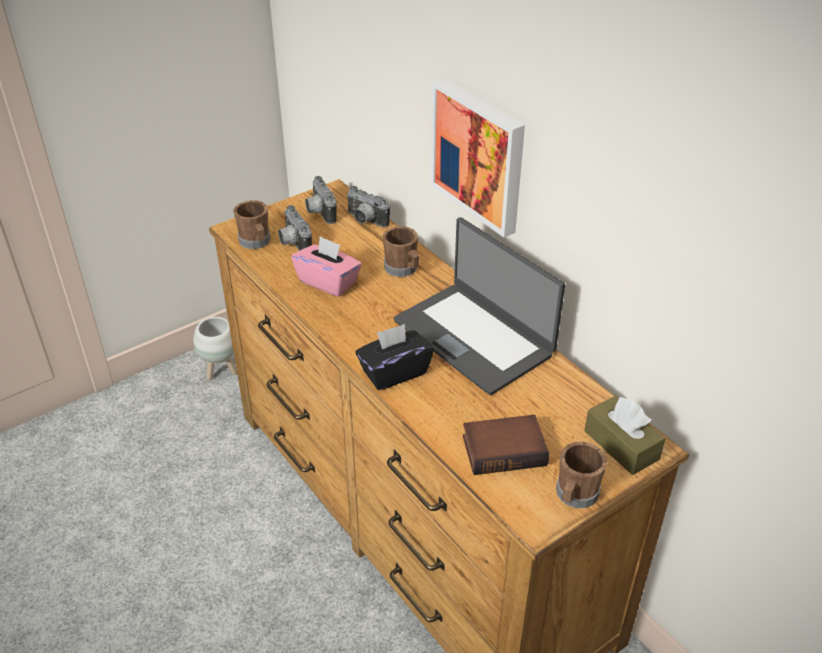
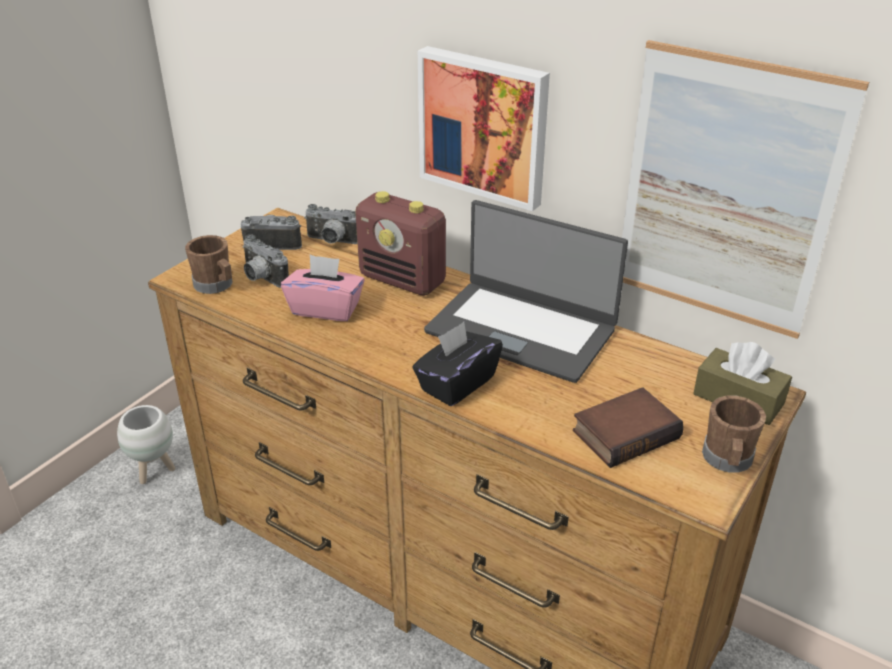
camera: 20 degrees left, 5 degrees down
camera [305,176,337,224] -> camera turned 135 degrees clockwise [241,215,302,250]
brown mug [383,226,420,277] -> radio [355,191,446,296]
none -> picture [622,40,869,339]

